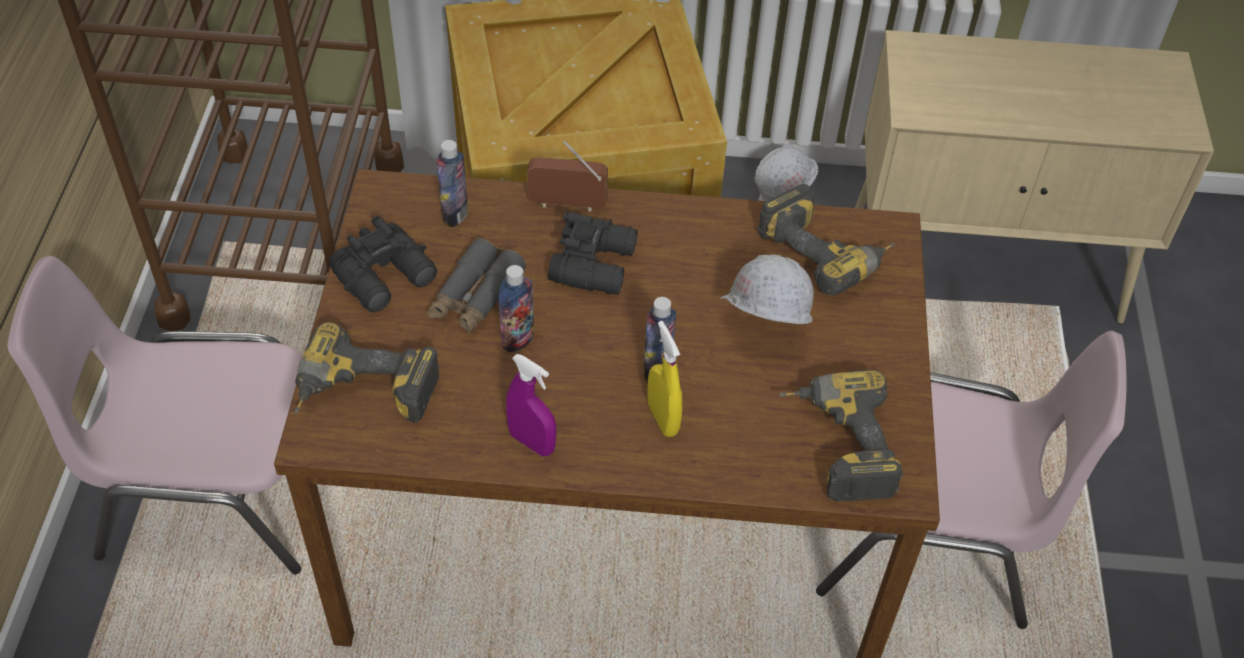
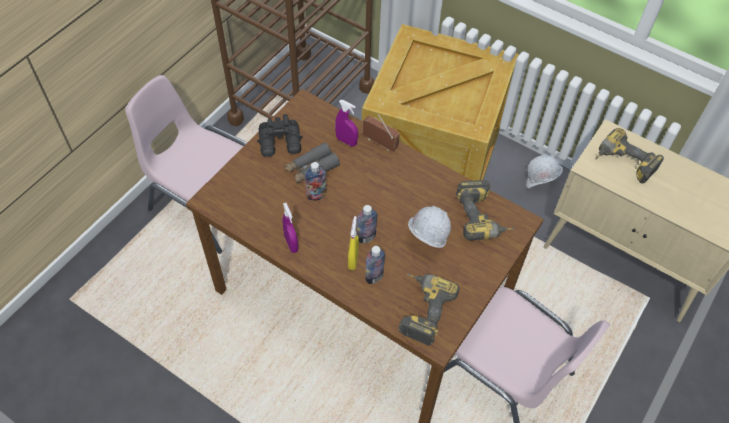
camera: 30 degrees right, 5 degrees up
power drill [295,322,439,423] -> power drill moved to [595,128,664,184]
bottle [437,140,468,227] -> bottle moved to [365,246,385,284]
black binoculars [548,212,638,295] -> none
none -> purple spray bottle [335,100,358,147]

